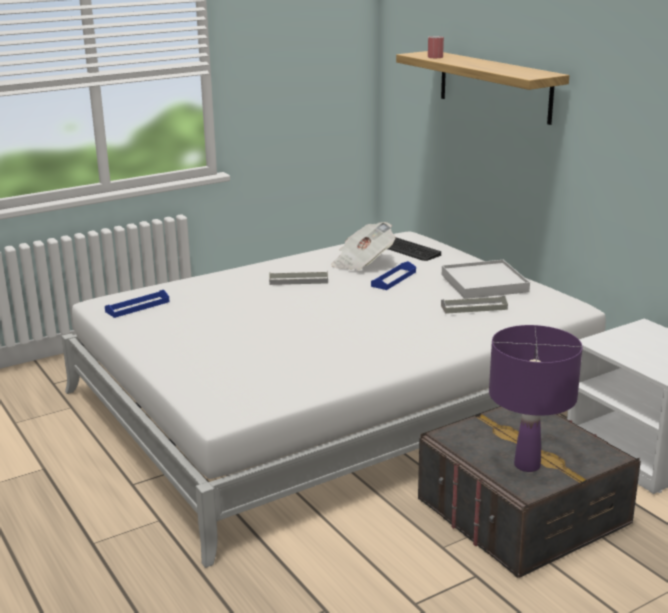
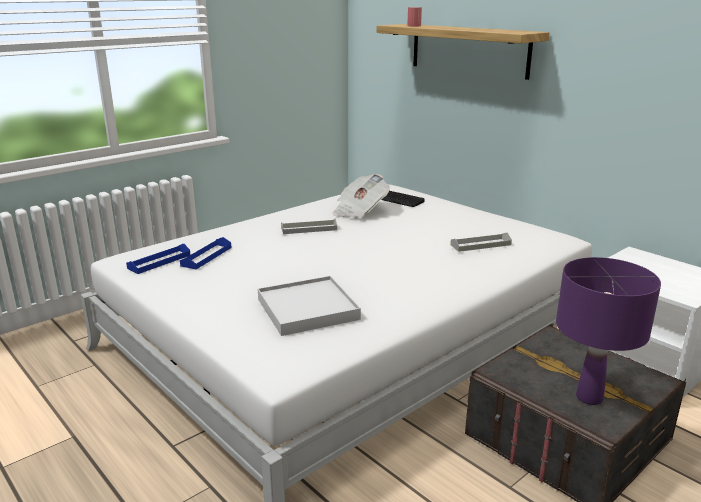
camera: 10 degrees left, 0 degrees up
blue tray [371,261,416,290] -> blue tray moved to [180,237,231,269]
white tray [442,260,530,299] -> white tray moved to [258,276,361,336]

